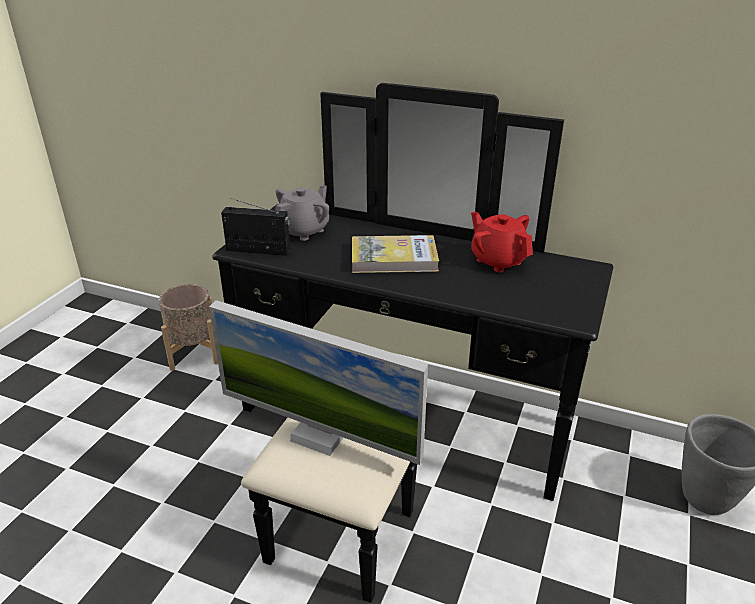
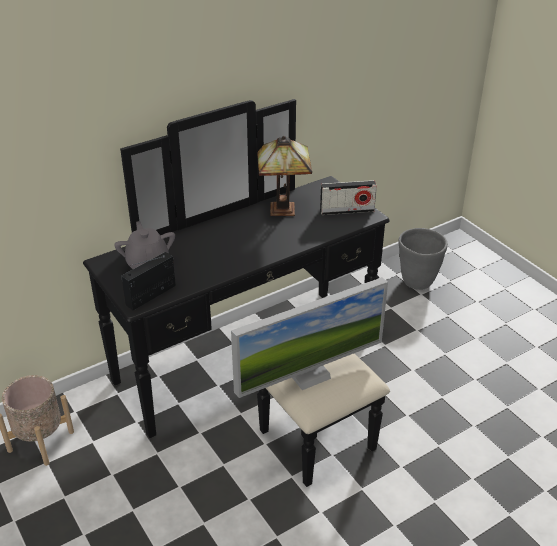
camera: 55 degrees left, 5 degrees up
book [352,235,439,273] -> none
red teapot [471,211,533,272] -> table lamp [257,136,312,216]
none -> radio [320,180,377,215]

